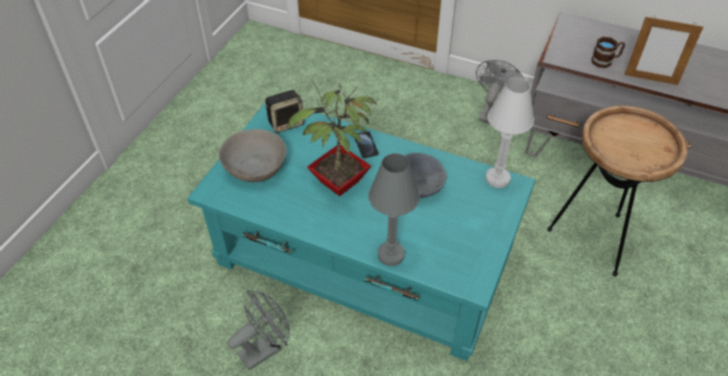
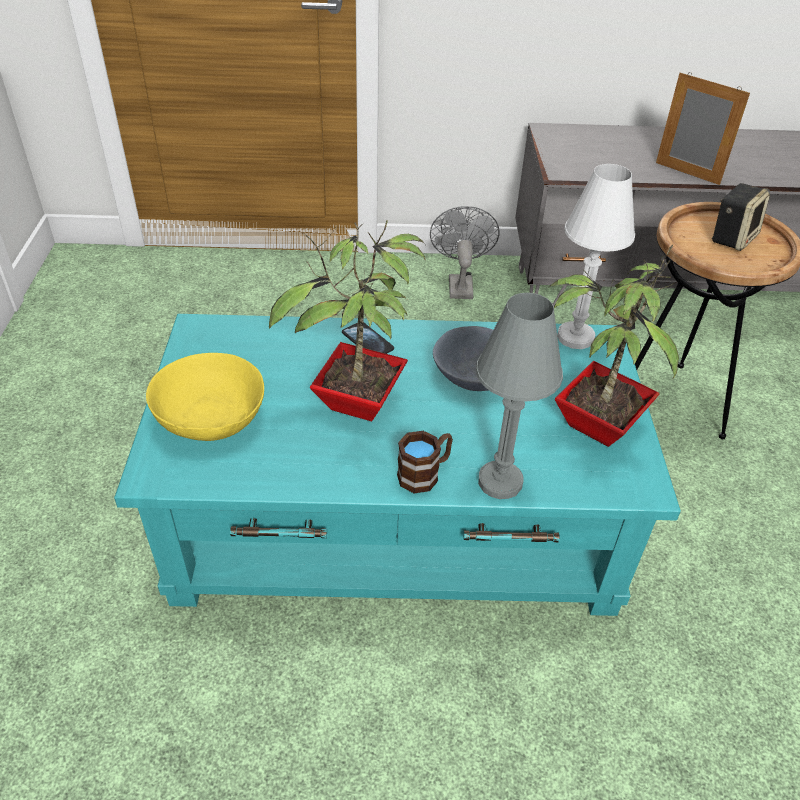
camera: 25 degrees left, 5 degrees down
grey bowl [219,129,286,182] -> yellow bowl [146,353,264,441]
grey fan [228,290,290,370] -> none
speaker [265,90,305,133] -> speaker moved to [712,183,770,251]
brown mug [592,37,625,68] -> brown mug moved to [397,431,453,493]
picture frame [625,16,703,85] -> picture frame turned 135 degrees counterclockwise [656,72,750,185]
none -> potted plant [548,245,679,447]

